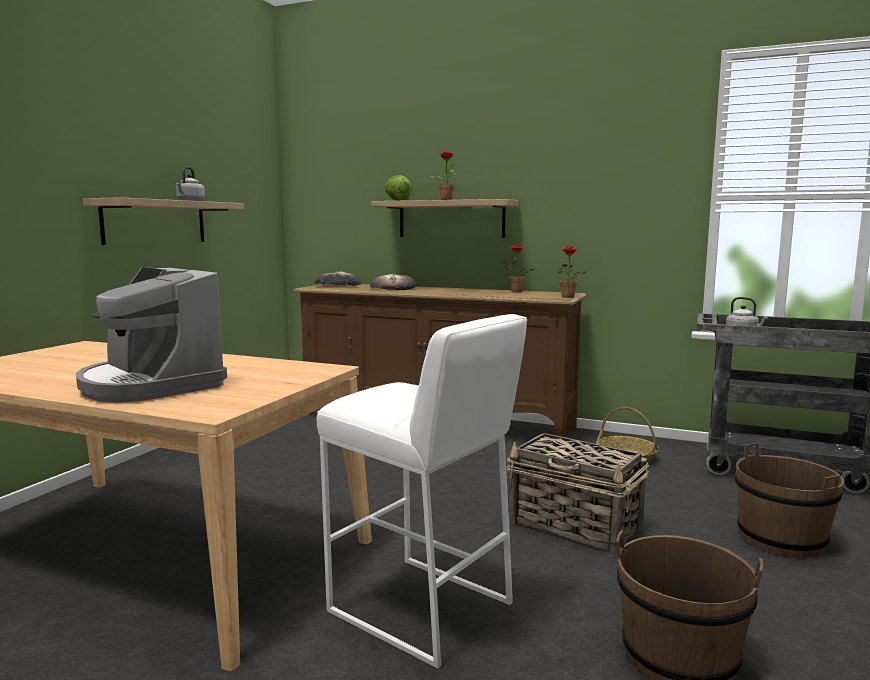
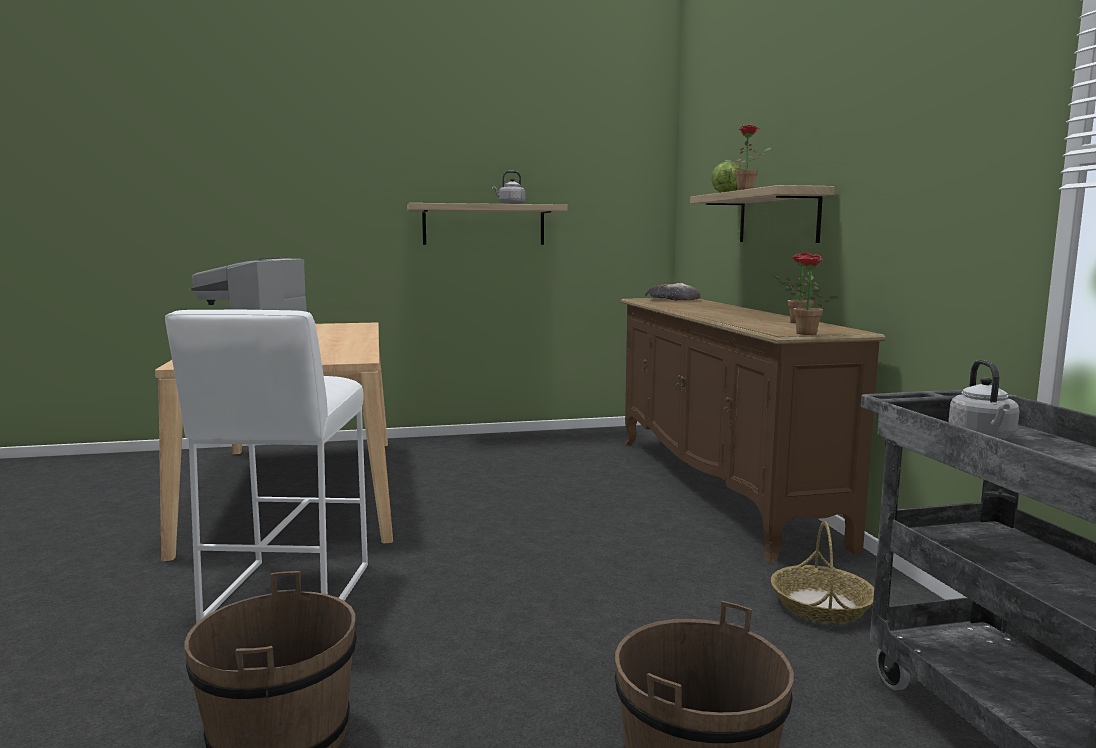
camera: 55 degrees right, 0 degrees up
bread [370,274,417,290] -> none
basket [507,433,649,556] -> none

